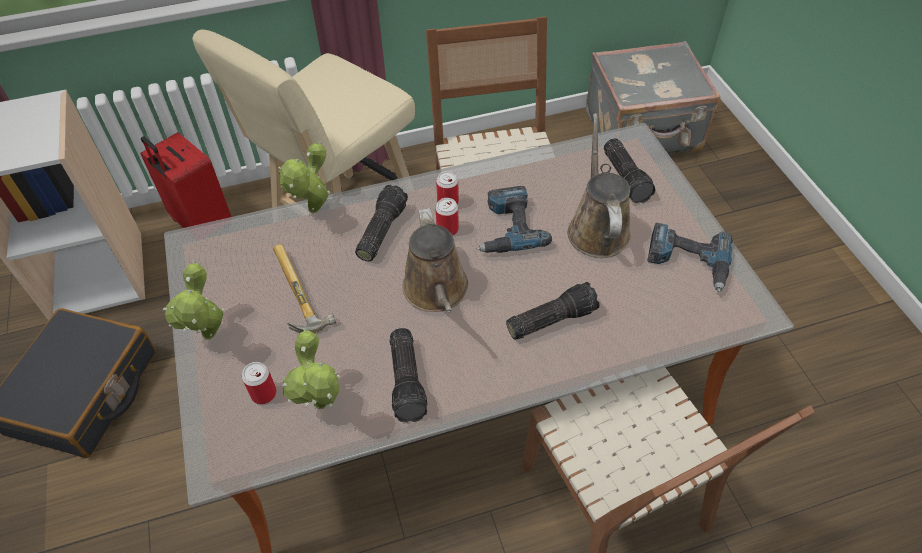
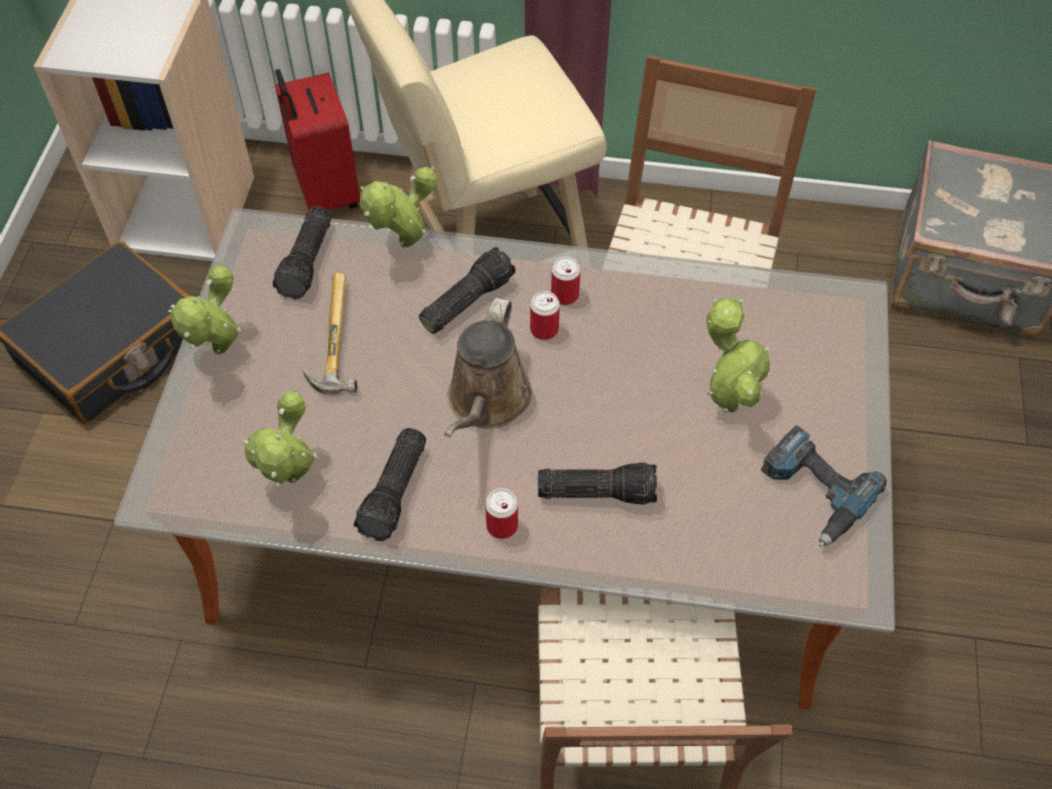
camera: 25 degrees right, 5 degrees up
can [242,362,277,404] -> can moved to [485,488,518,539]
power drill [477,186,552,253] -> none
brown watering can [568,113,630,258] -> potted plant [706,297,770,413]
flashlight [604,138,656,203] -> flashlight moved to [273,206,331,299]

